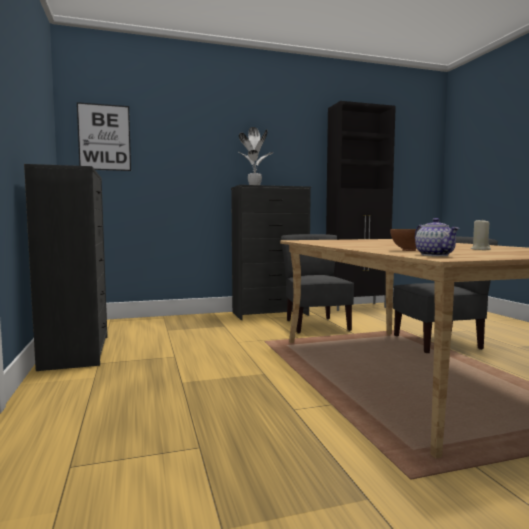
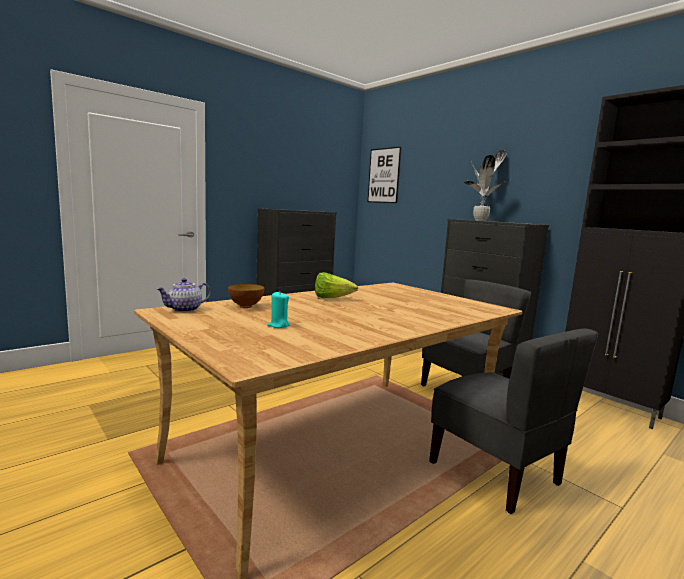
camera: 65 degrees right, 5 degrees up
beige candle [471,219,491,250] -> turquoise candle [267,291,290,328]
none -> lettuce [315,272,358,298]

